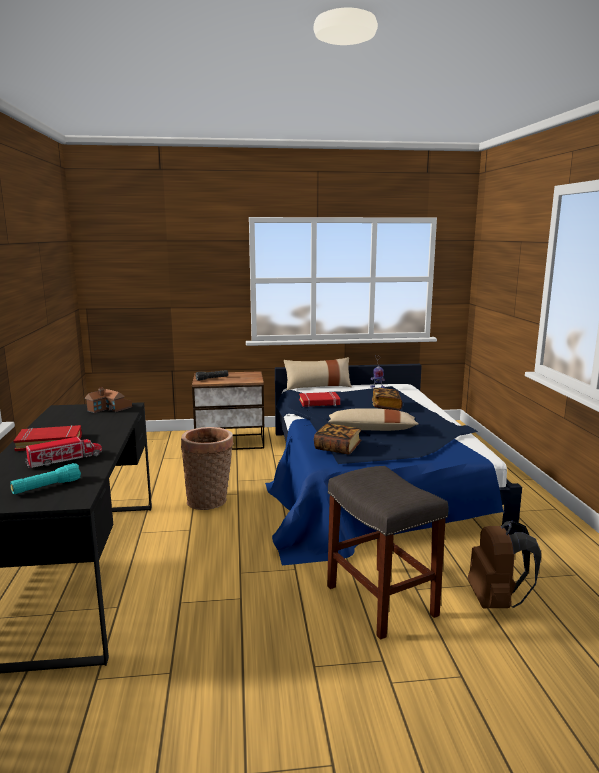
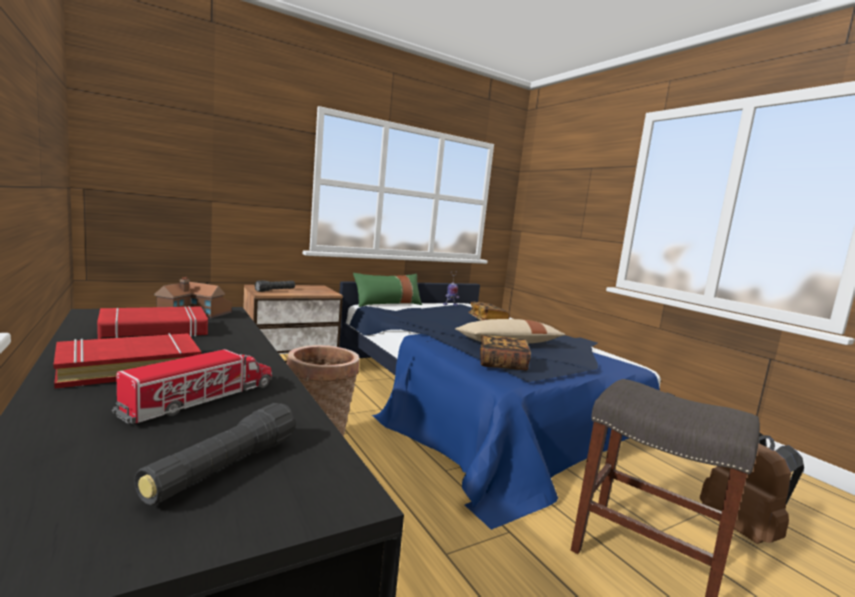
camera: 25 degrees left, 5 degrees down
turquoise flashlight [10,463,81,494] -> black flashlight [134,403,296,505]
beige pillow [284,357,352,390] -> green pillow [353,273,422,307]
red book [299,392,340,407] -> red book moved to [97,306,208,339]

